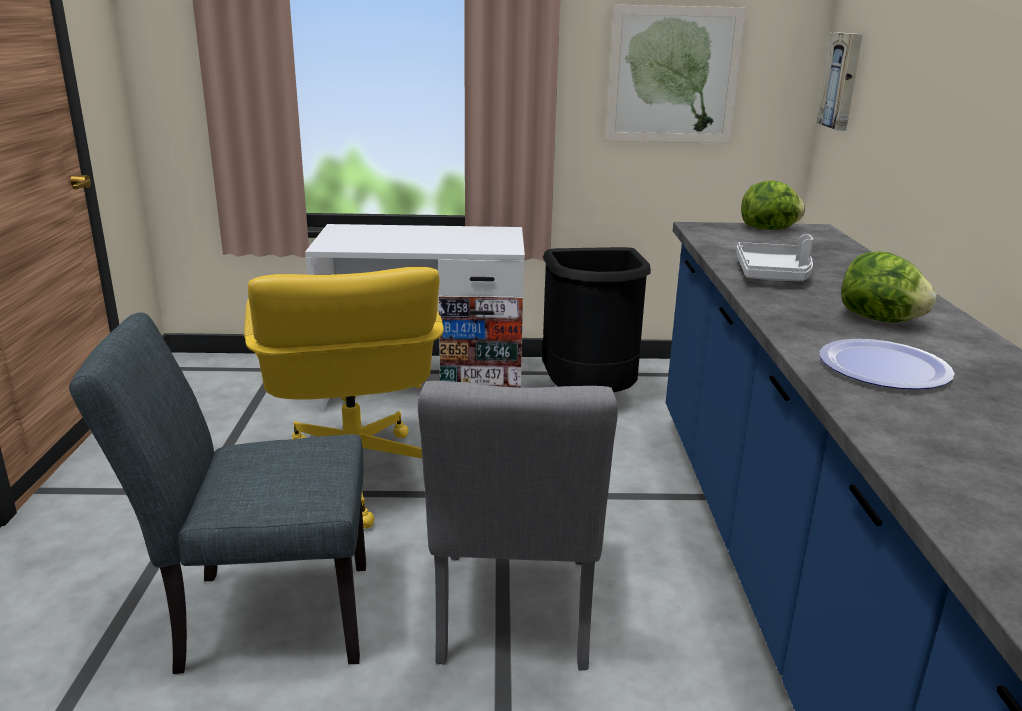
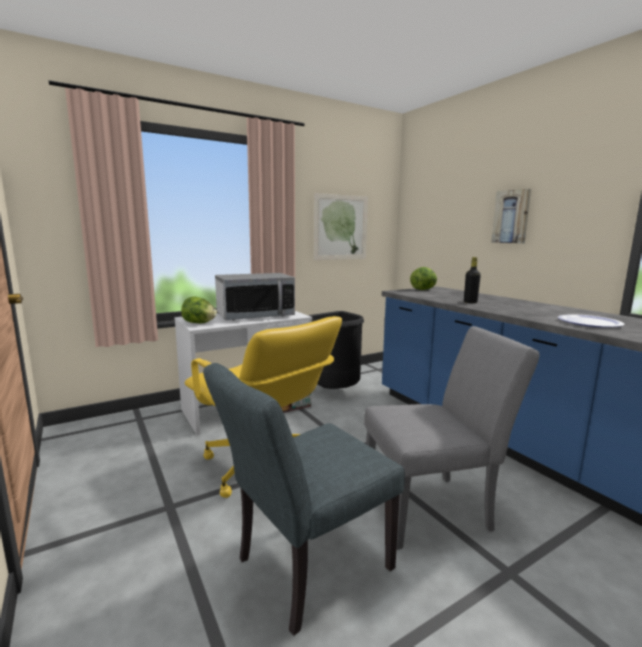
camera: 30 degrees left, 10 degrees down
grey chair [418,381,618,671] -> grey chair turned 75 degrees counterclockwise [364,326,540,550]
grey tray [736,234,814,281] -> black bottle [464,257,481,303]
picture [816,32,863,131] -> picture moved to [491,189,531,244]
lettuce [841,251,937,322] -> lettuce moved to [181,296,217,323]
none -> microwave [215,273,295,320]

